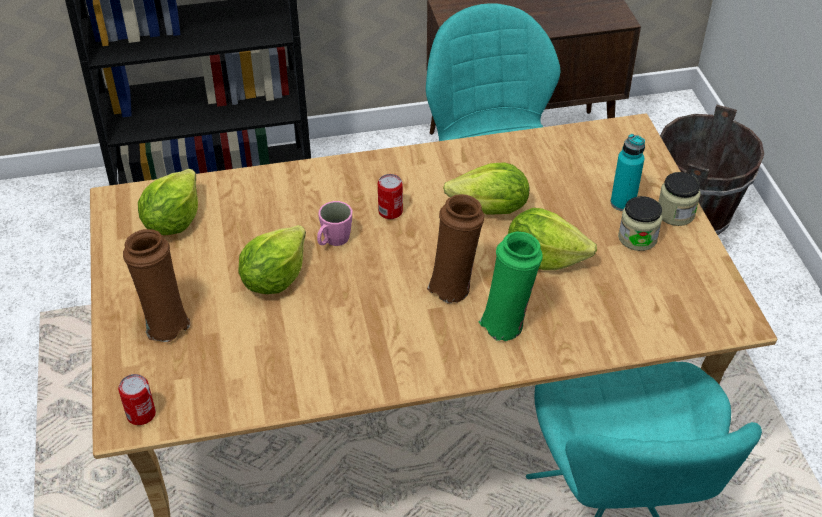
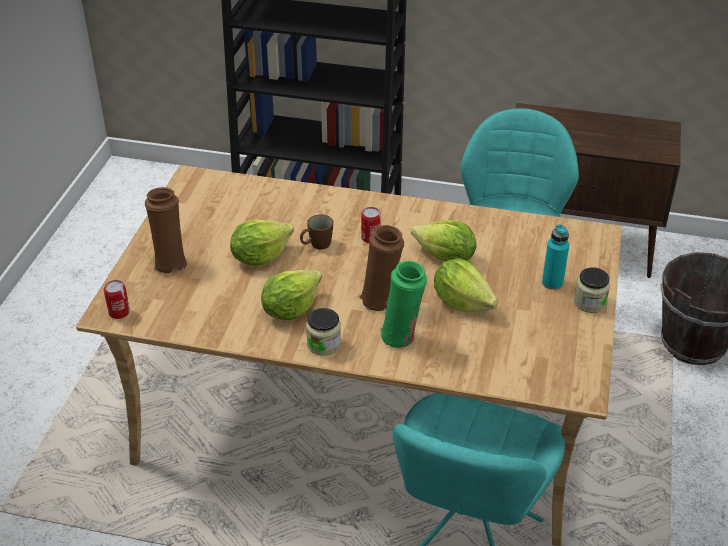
camera: 25 degrees right, 5 degrees down
lettuce [138,169,198,235] -> lettuce moved to [261,270,322,320]
pink mug [317,201,352,246] -> brown mug [300,215,334,249]
jar [618,196,662,251] -> jar moved to [306,308,341,356]

